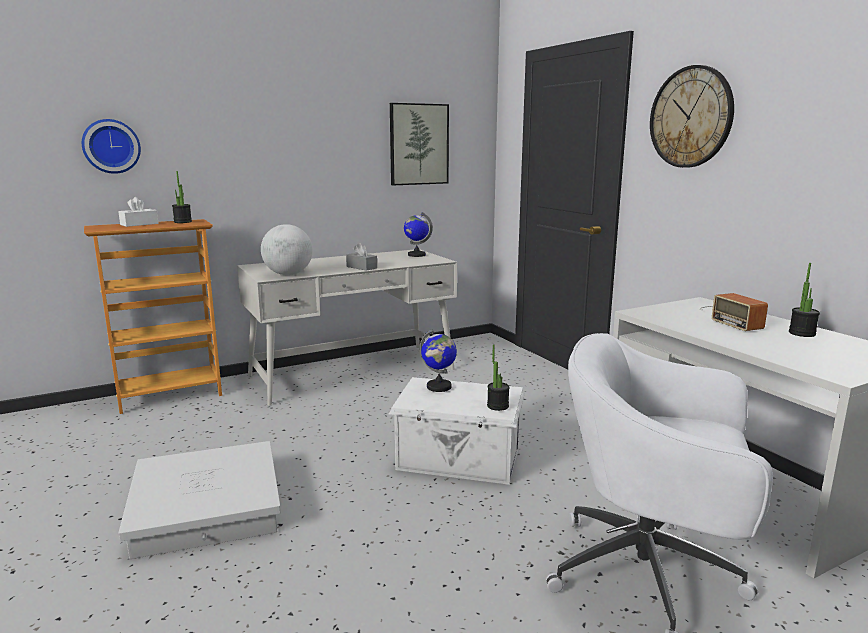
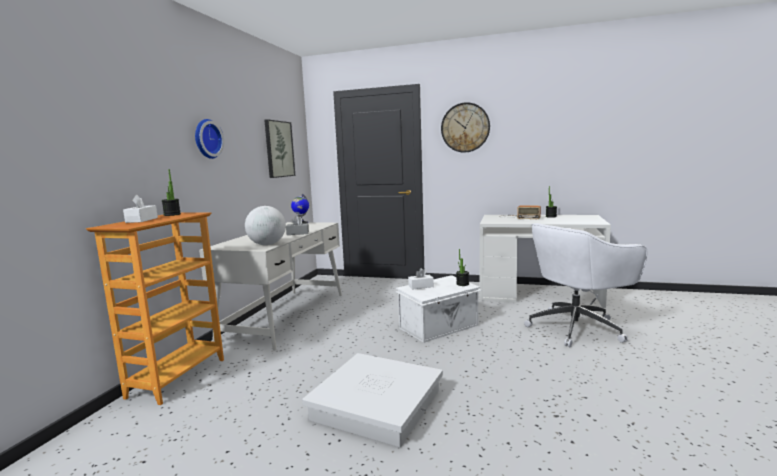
camera: 45 degrees left, 5 degrees down
wall clock [82,119,141,174] -> wall clock moved to [195,119,224,159]
globe [420,329,457,392] -> white tissue box [408,268,434,290]

